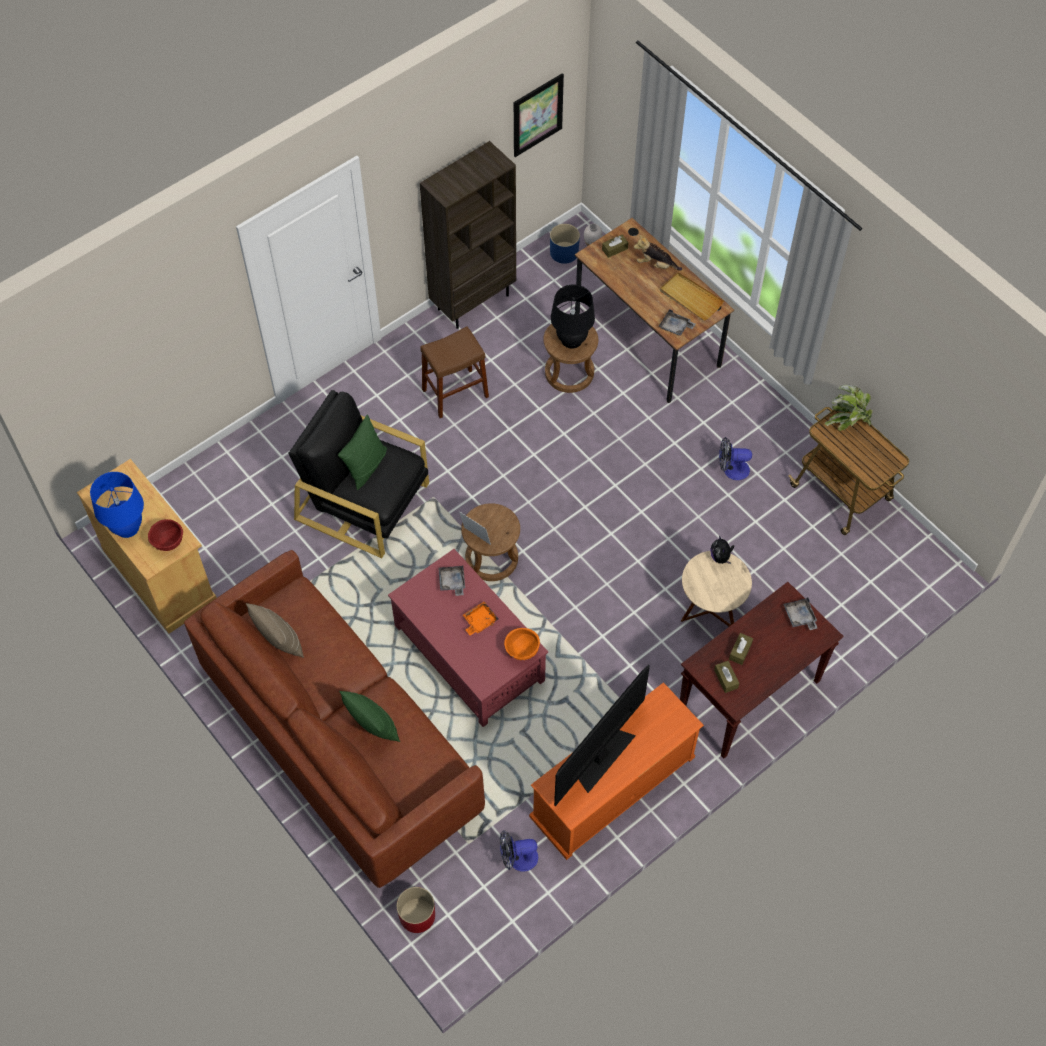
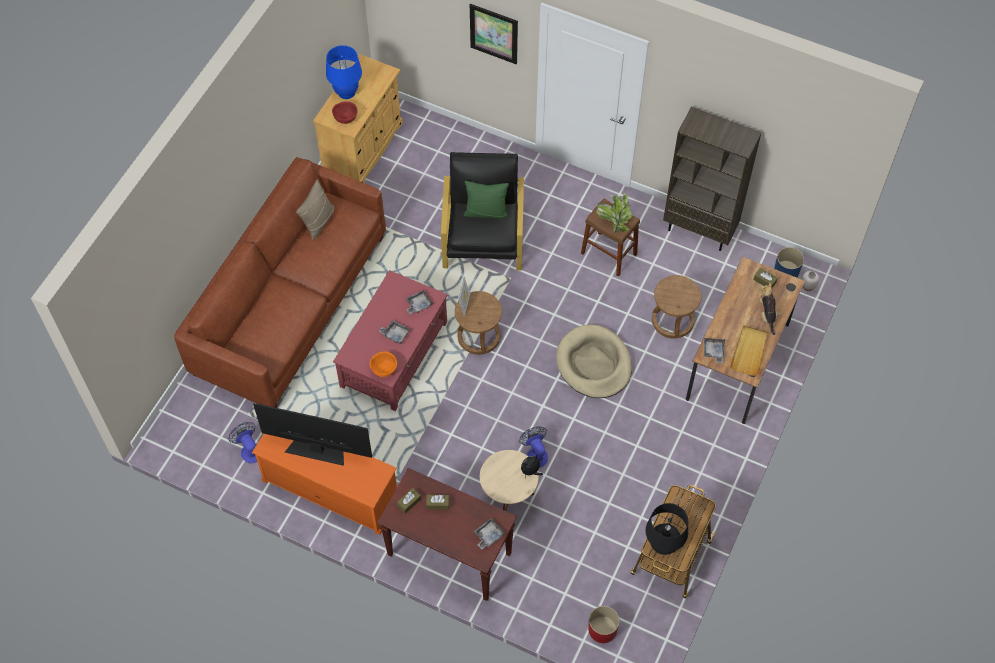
camera: 65 degrees right, 0 degrees up
green pillow [339,691,400,742] -> none
red planter [397,887,435,933] -> red planter moved to [588,606,619,643]
orange tray [463,602,498,635] -> grey tray [379,320,411,344]
picture [514,73,564,157] -> picture moved to [470,4,518,64]
black table lamp [551,284,595,349] -> black table lamp moved to [646,503,688,555]
fan [719,437,752,480] -> fan moved to [519,426,548,468]
potted plant [825,385,873,431] -> potted plant moved to [596,192,632,233]
none -> beige dog bed [556,325,632,398]

